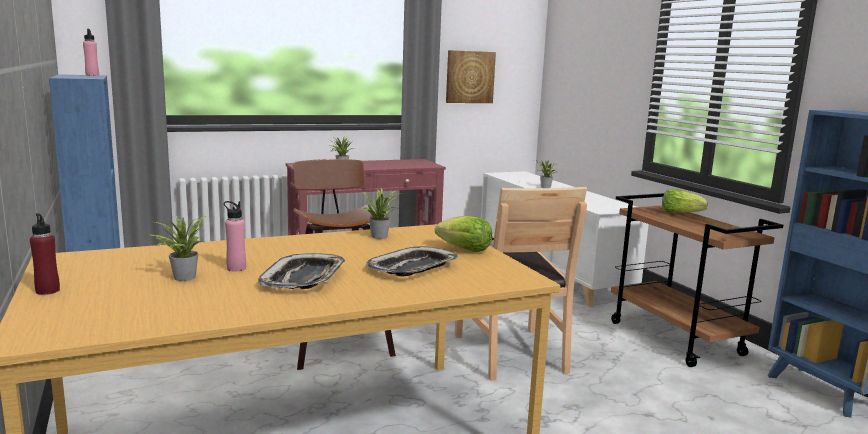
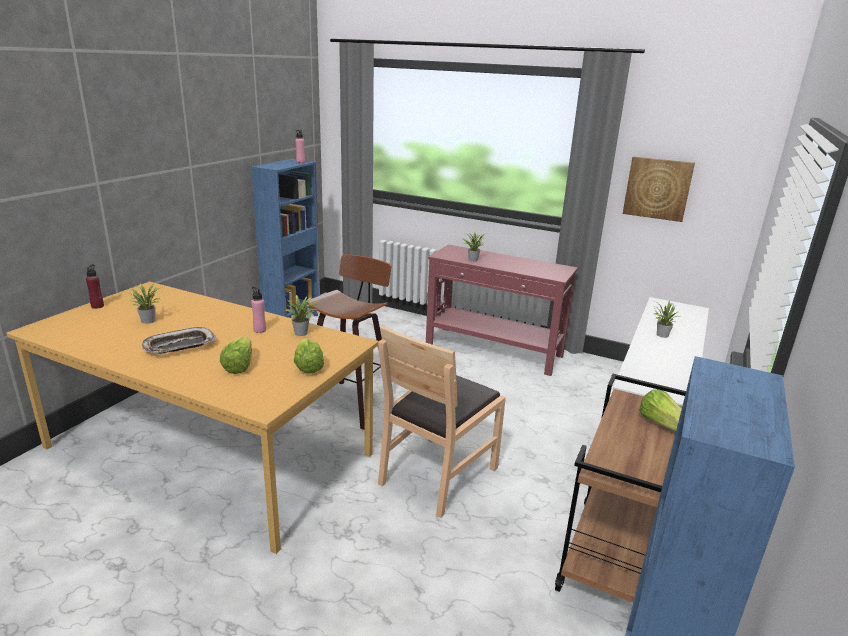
camera: 50 degrees right, 10 degrees up
pink bottle [224,201,246,272] -> pink bottle moved to [251,287,266,333]
tray [366,246,458,276] -> lettuce [220,337,252,374]

